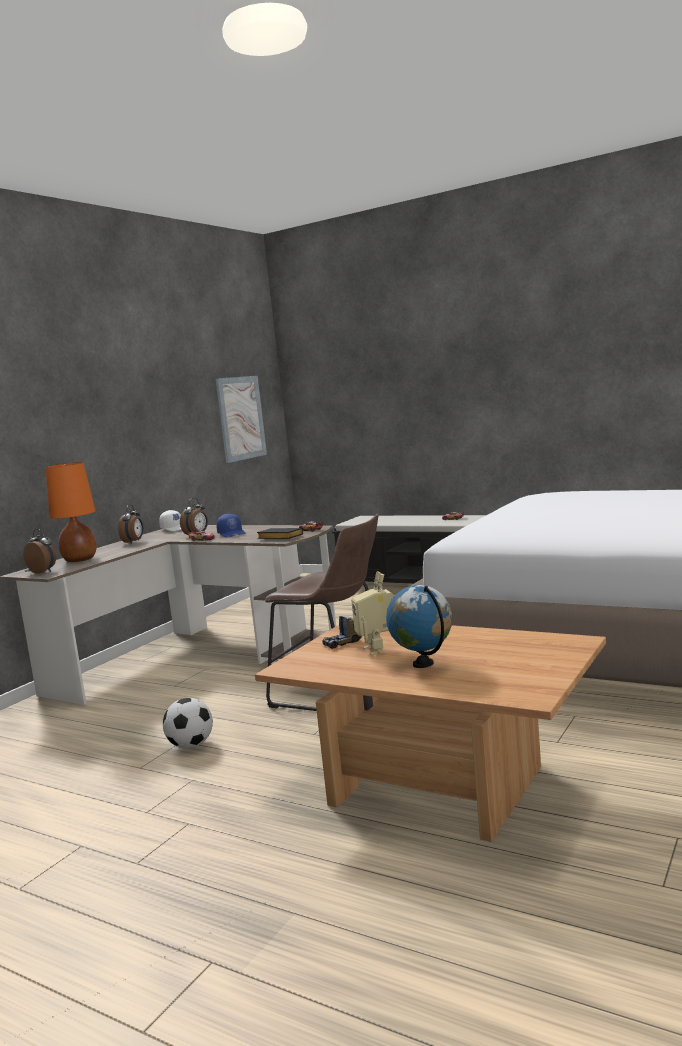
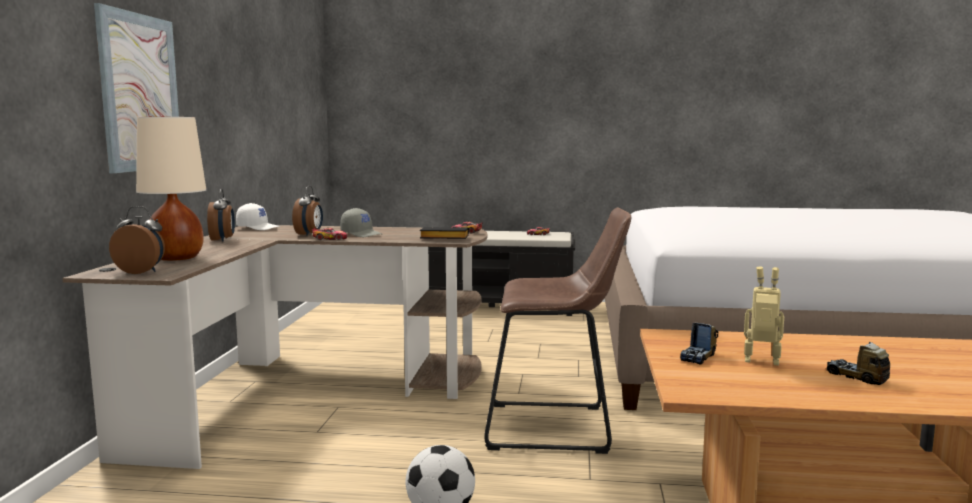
camera: 25 degrees left, 0 degrees up
orange table lamp [45,462,97,562] -> beige table lamp [136,117,206,261]
picture [216,376,267,463] -> picture moved to [94,3,179,173]
blue cap [216,513,246,538] -> grey cap [340,208,382,237]
toy robot [351,572,395,656] -> toy robot turned 150 degrees clockwise [744,266,784,366]
globe [386,585,452,668] -> toy truck [827,342,890,385]

